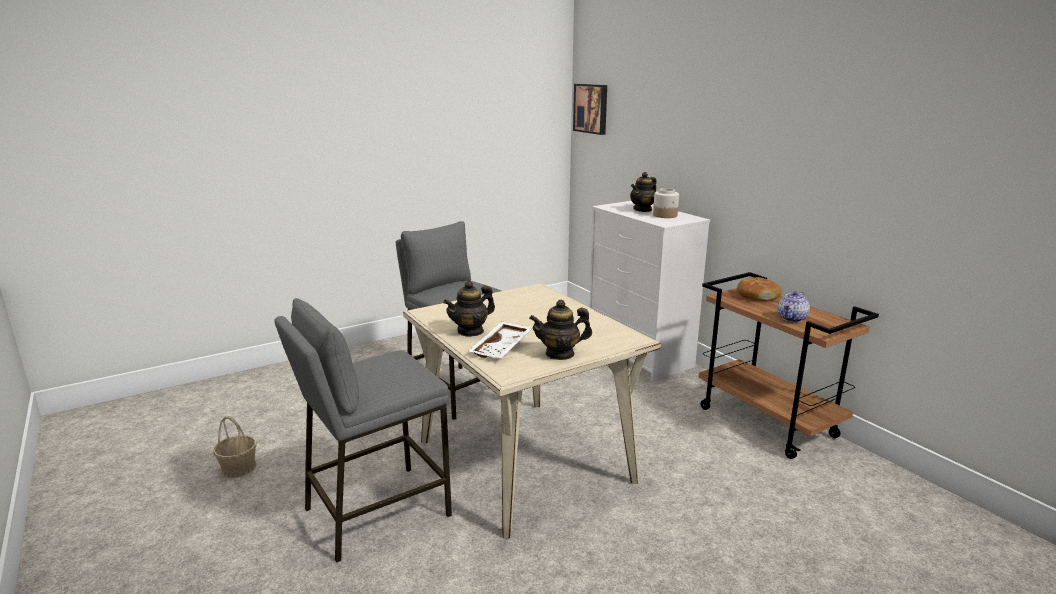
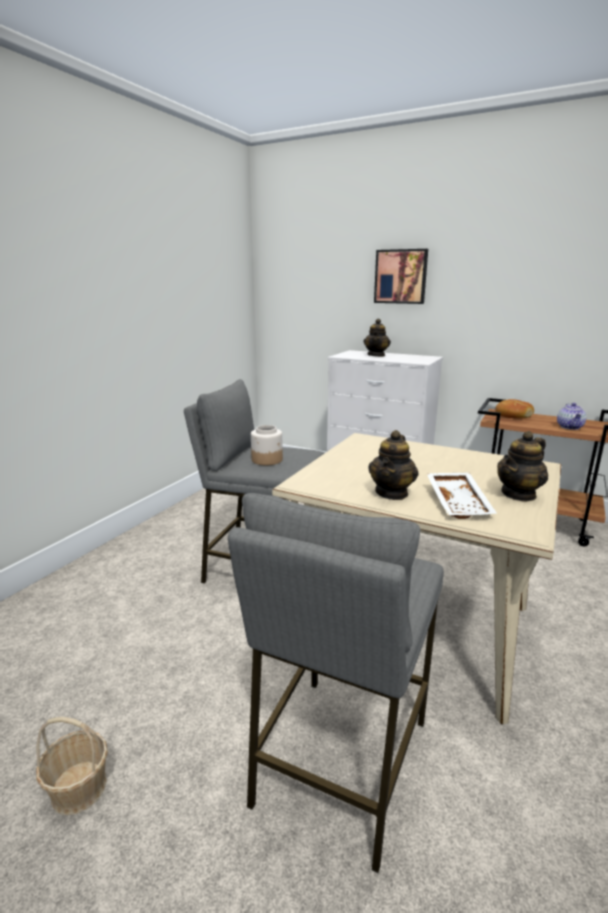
camera: 30 degrees left, 0 degrees up
picture [573,84,607,135] -> picture moved to [374,249,428,304]
jar [653,188,679,218] -> jar moved to [251,425,283,465]

